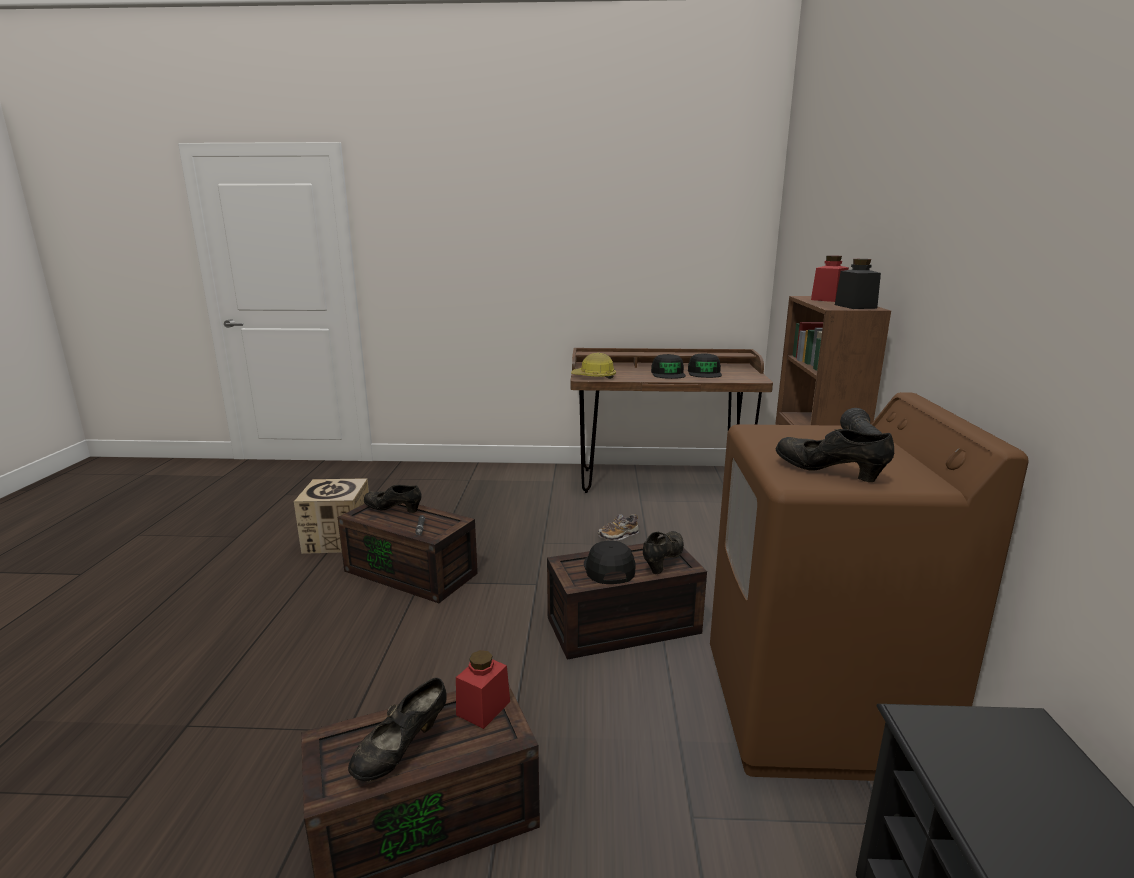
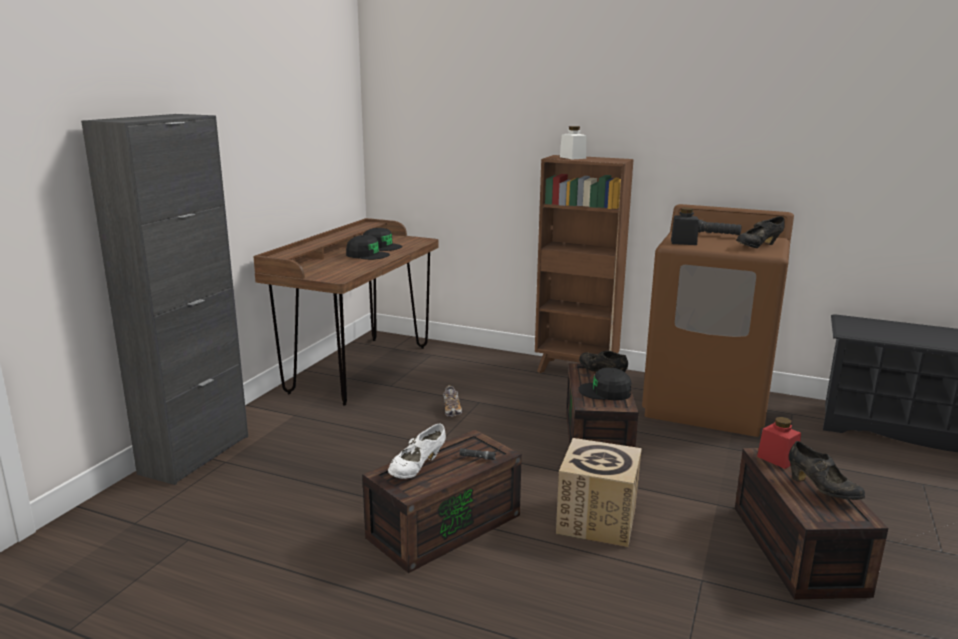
camera: 70 degrees left, 0 degrees up
cardboard box [294,478,369,554] -> cardboard box moved to [556,438,642,548]
black shoe [364,485,422,513] -> white shoe [388,424,446,479]
hard hat [571,353,616,379] -> none
red jar [811,255,849,302] -> white jar [560,126,586,159]
black jar [835,259,881,309] -> black jar moved to [671,208,699,245]
none -> black cabinet [81,114,248,485]

